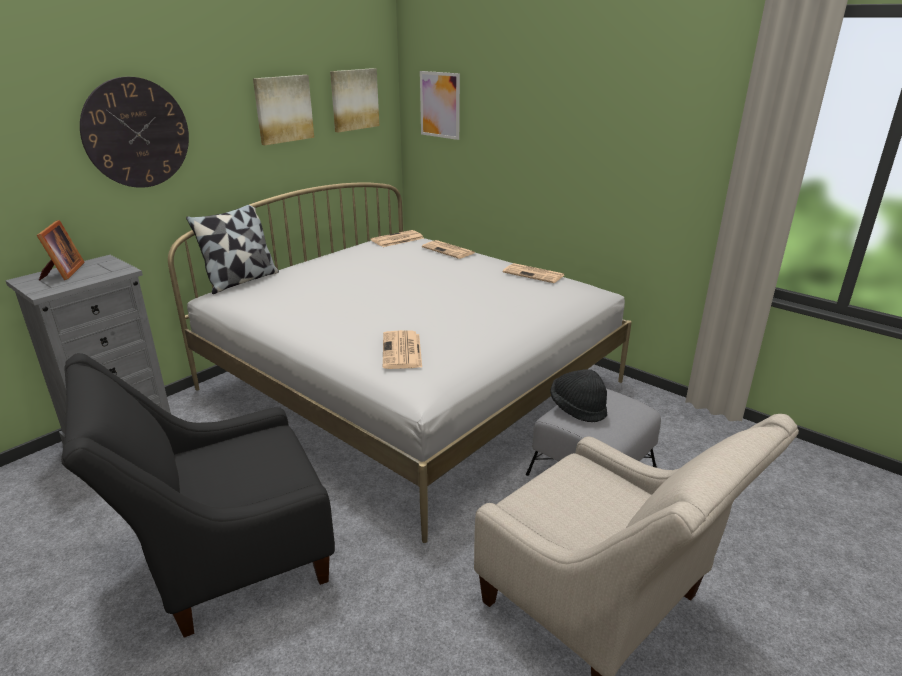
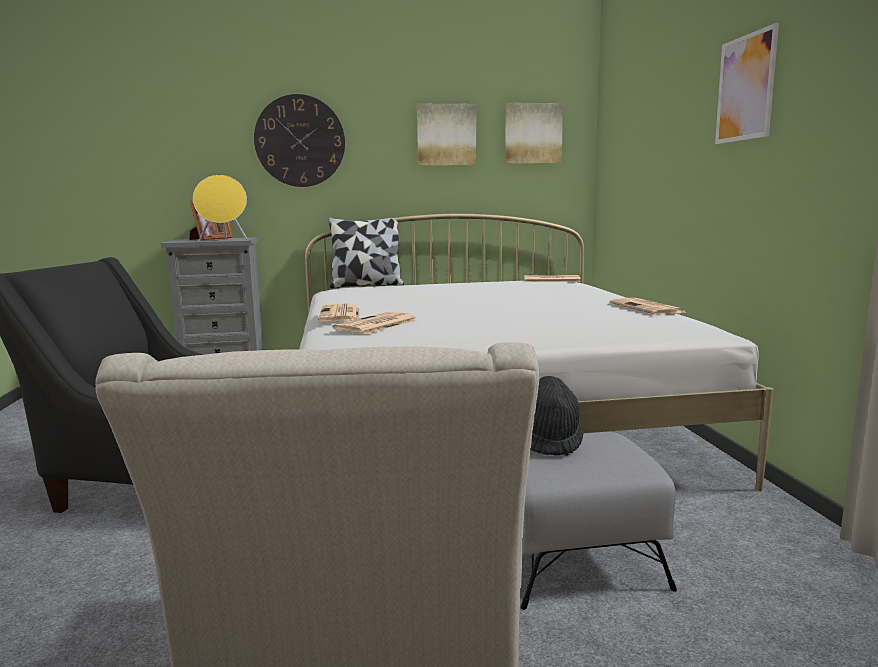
camera: 40 degrees right, 15 degrees down
picture [420,71,460,140] -> picture moved to [715,23,779,144]
newspaper [422,240,475,259] -> newspaper moved to [318,303,360,322]
none -> yellow speaker [193,175,247,241]

